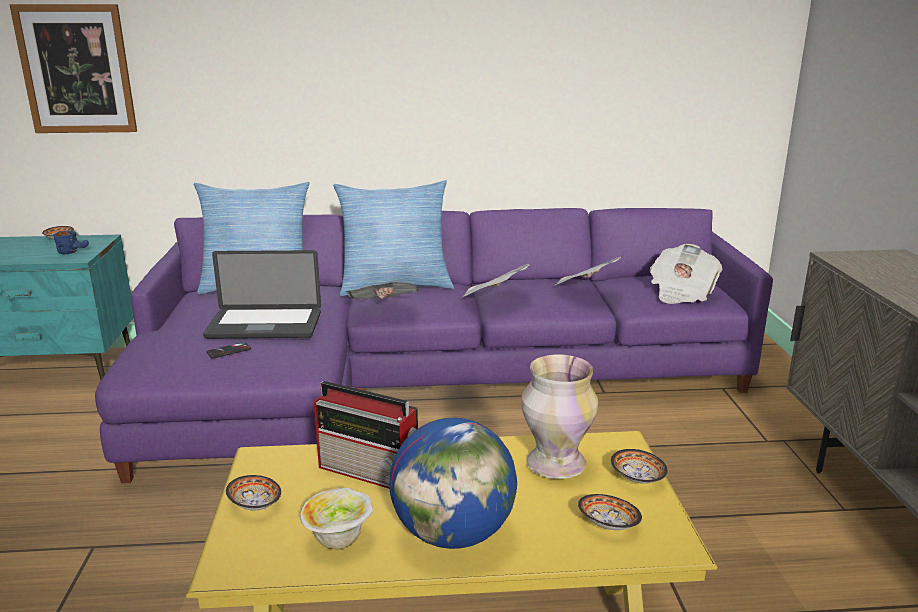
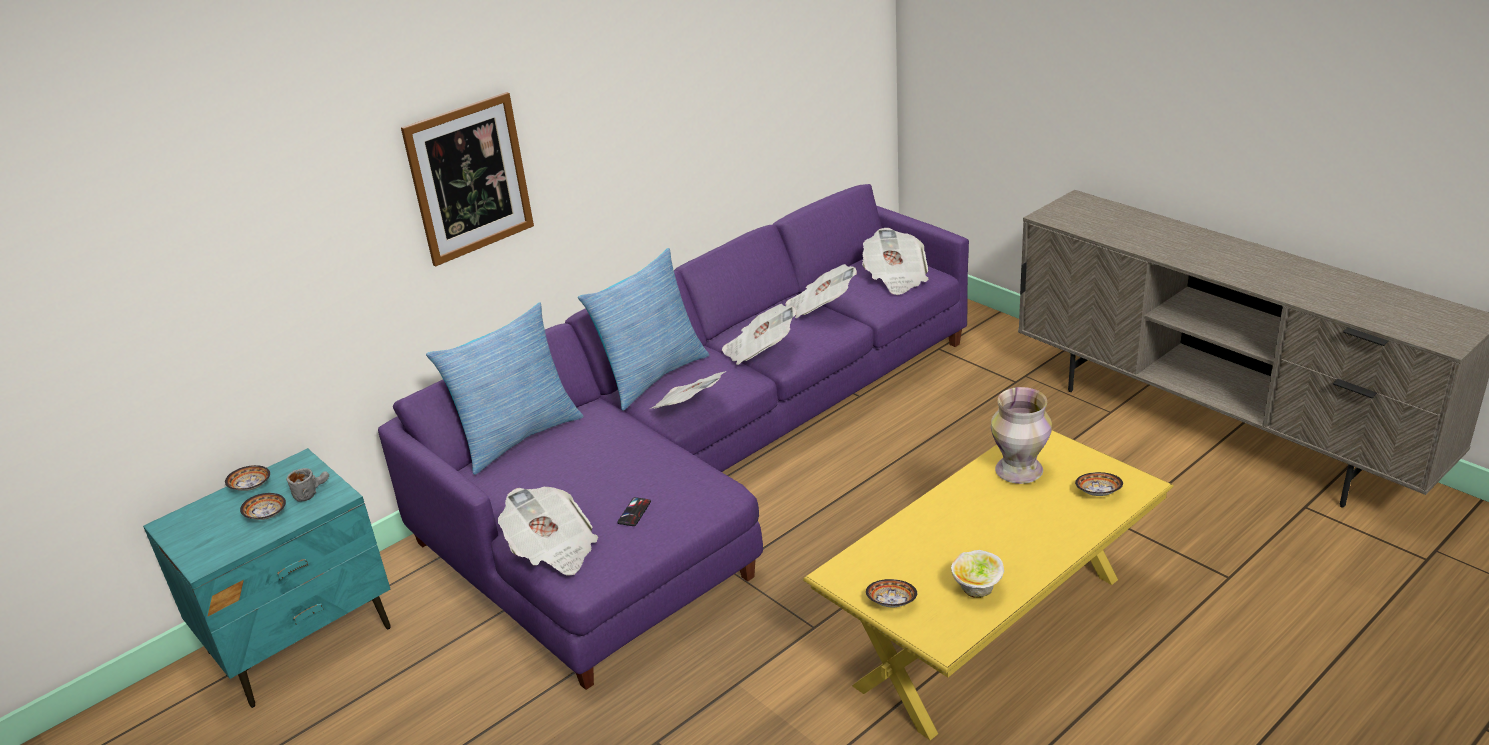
camera: 35 degrees left, 10 degrees up
picture [9,4,137,133] -> picture moved to [401,92,534,266]
blue mug [53,230,89,254] -> grey mug [287,468,329,502]
laptop [203,250,321,339] -> none
radio [314,381,418,489] -> none
globe [390,418,517,549] -> none
bowl [611,449,668,484] -> bowl moved to [240,493,286,520]
none -> newspaper [498,487,598,576]

